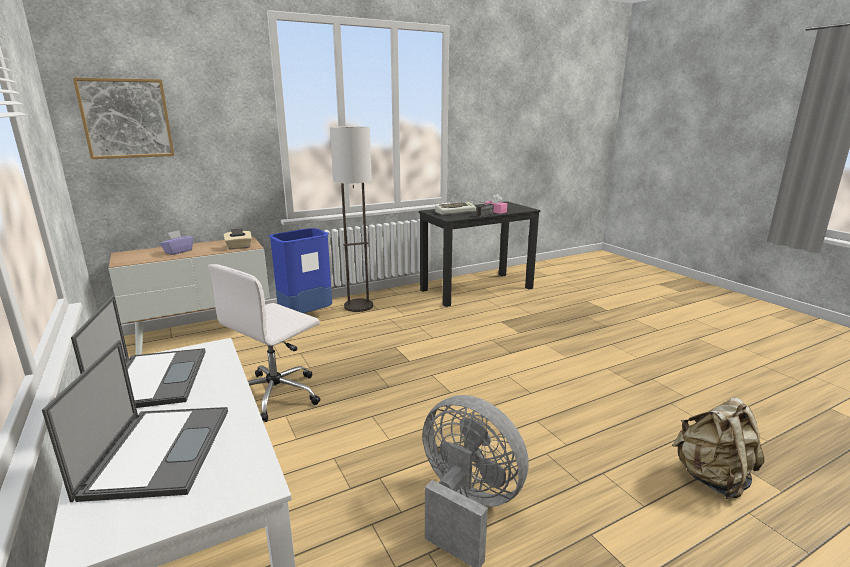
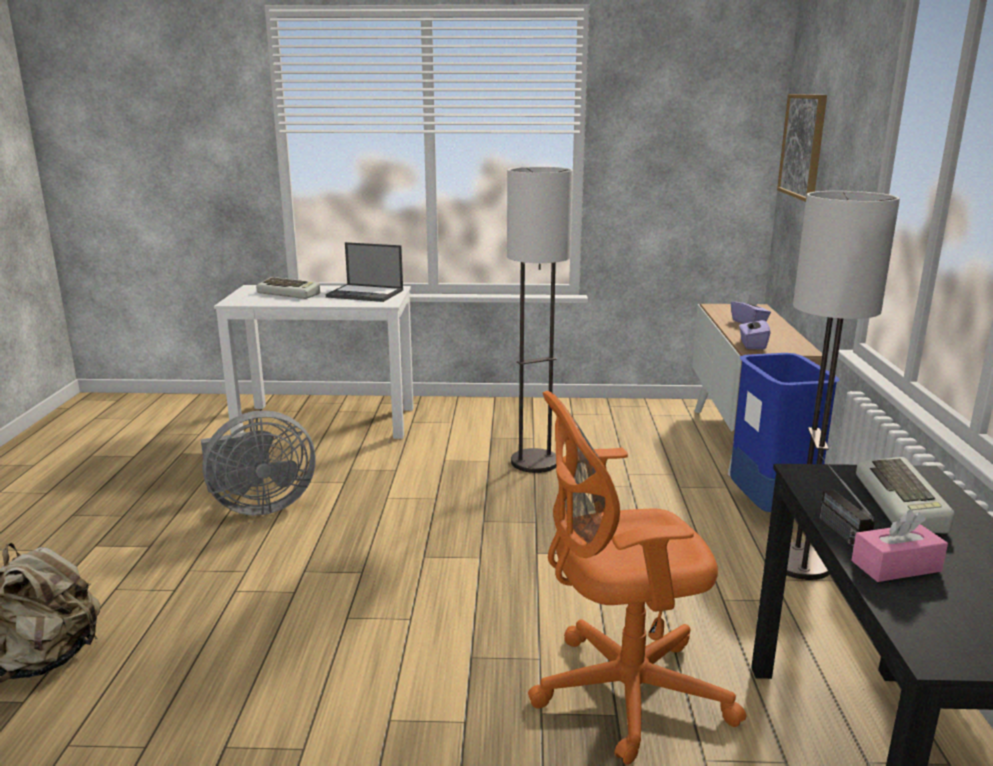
camera: 120 degrees right, 0 degrees up
laptop [42,340,228,502] -> keyboard [256,277,320,299]
white office chair [208,264,320,422] -> floor lamp [507,167,573,473]
beige tissue box [223,228,252,250] -> purple tissue box [739,315,771,349]
none -> orange office chair [528,391,747,765]

